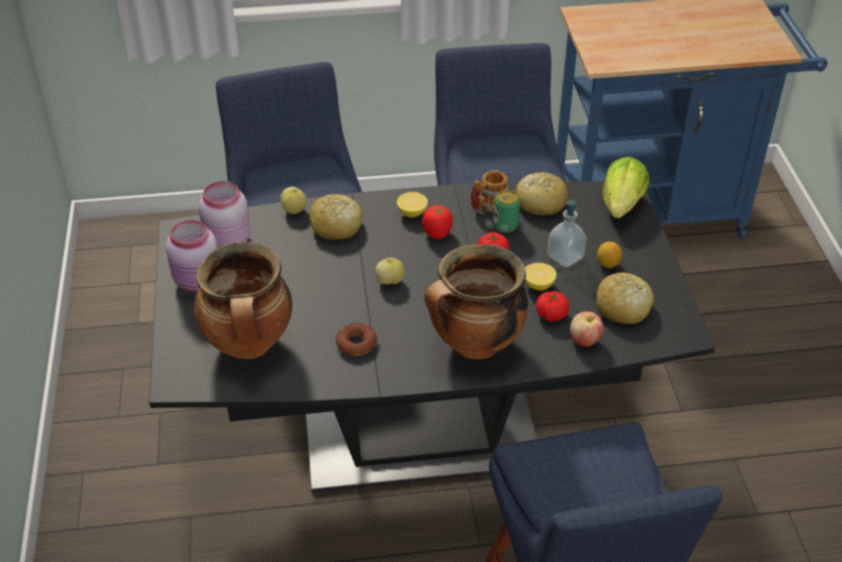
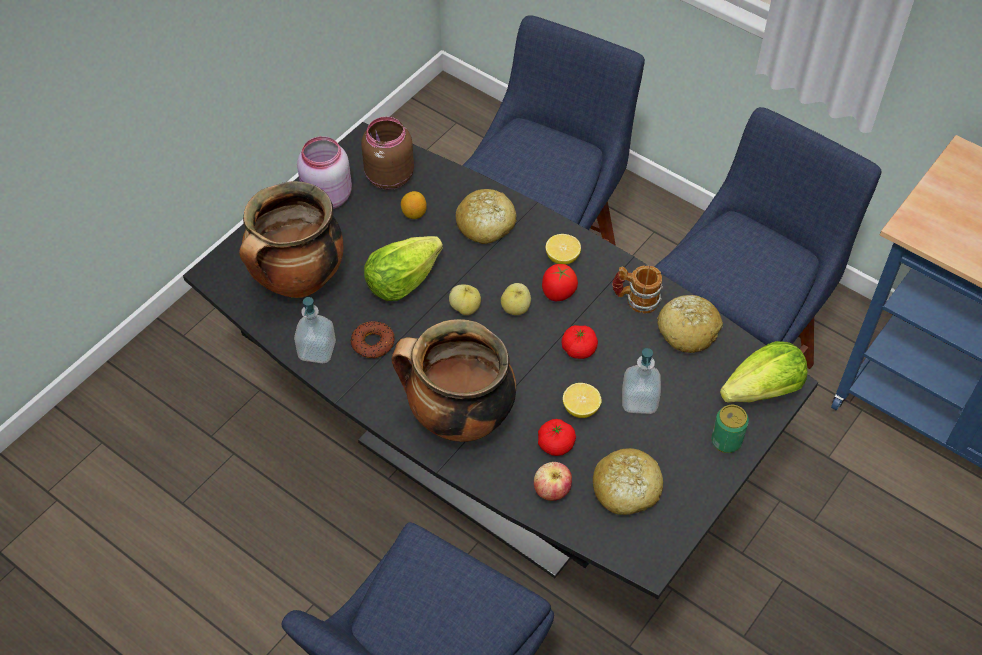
camera: 45 degrees right, 10 degrees up
pink jar [199,181,251,248] -> brown jar [361,117,414,190]
apple [281,187,307,214] -> apple moved to [501,283,531,315]
can [493,190,520,233] -> can moved to [711,405,749,453]
lemon [597,241,622,268] -> lemon moved to [401,191,427,219]
none -> soap dispenser [294,297,336,363]
none -> lettuce [364,236,443,301]

